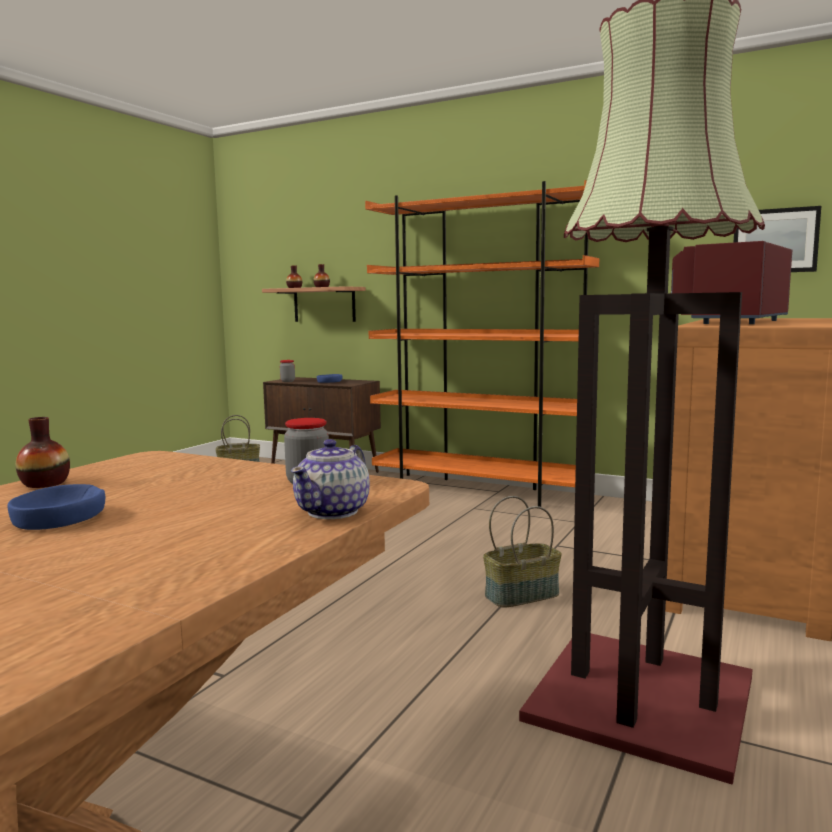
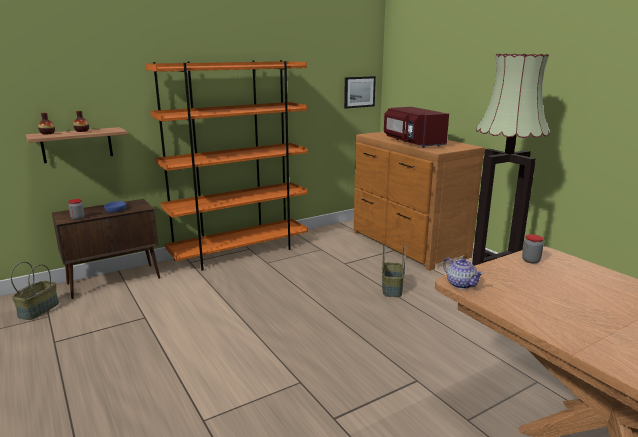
camera: 60 degrees left, 10 degrees up
blue bowl [7,484,106,530] -> none
vase [16,417,70,488] -> none
teapot [291,439,370,519] -> teapot moved to [443,257,484,289]

